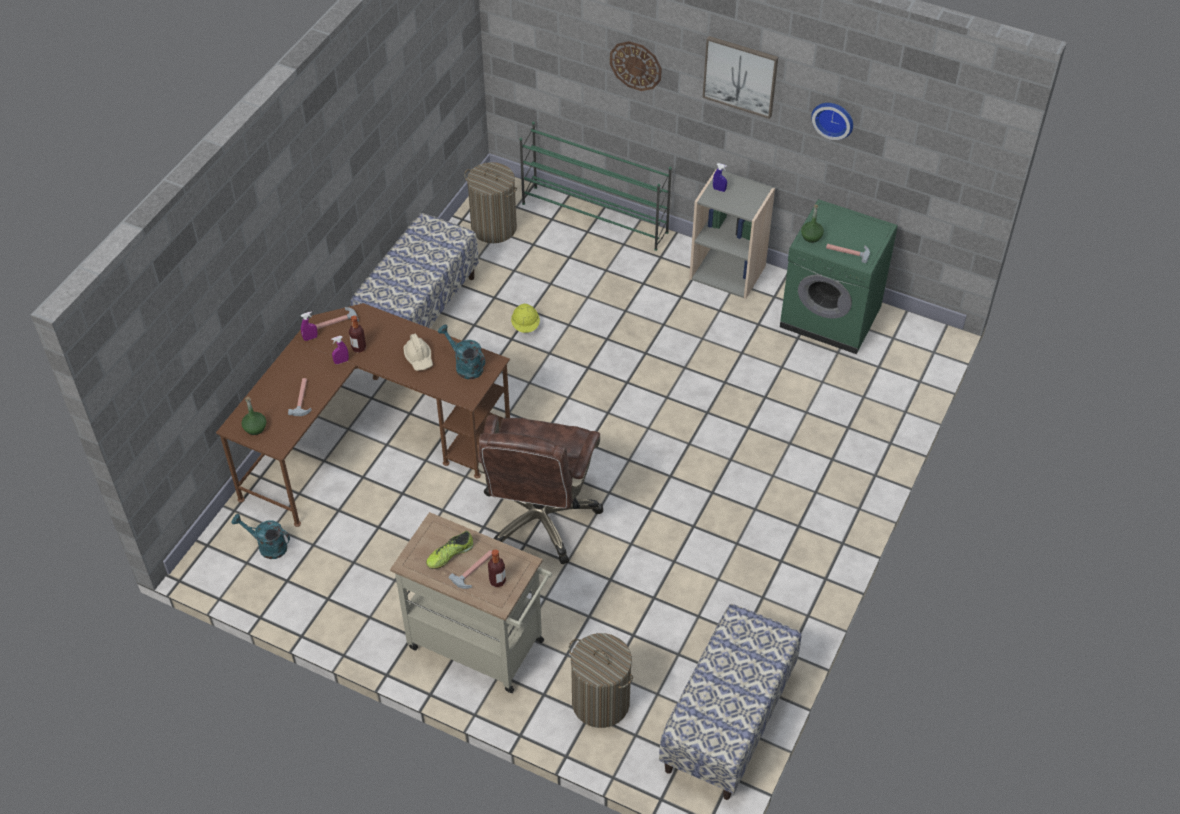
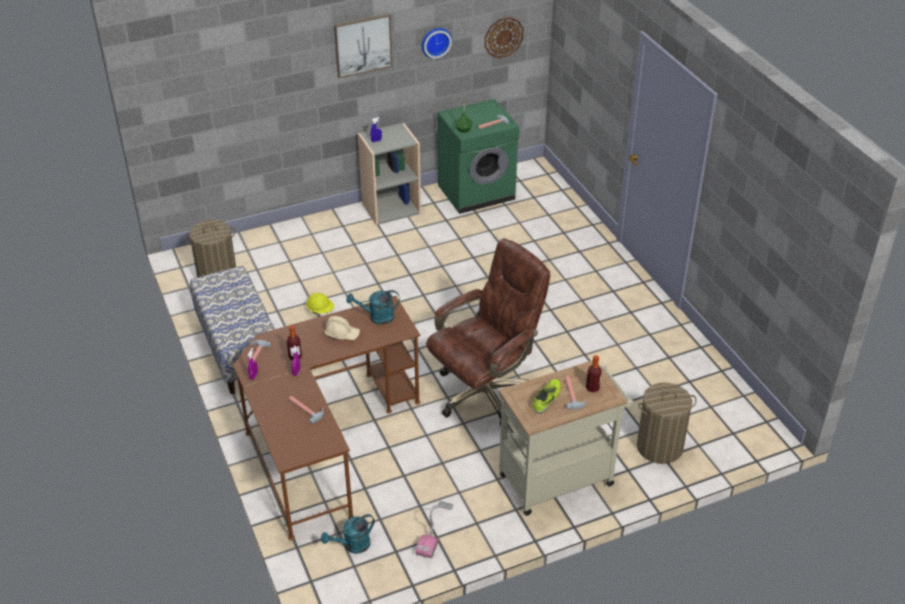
camera: 50 degrees left, 10 degrees down
green bottle [241,397,266,435] -> none
shoe [426,531,474,569] -> shoe turned 150 degrees counterclockwise [532,379,561,413]
brown office chair [478,415,604,564] -> brown office chair turned 90 degrees counterclockwise [426,238,550,426]
green shoe rack [519,122,672,251] -> none
wall clock [610,41,662,91] -> wall clock moved to [484,17,524,58]
bench [659,604,801,800] -> none
none -> vacuum cleaner [415,501,453,558]

